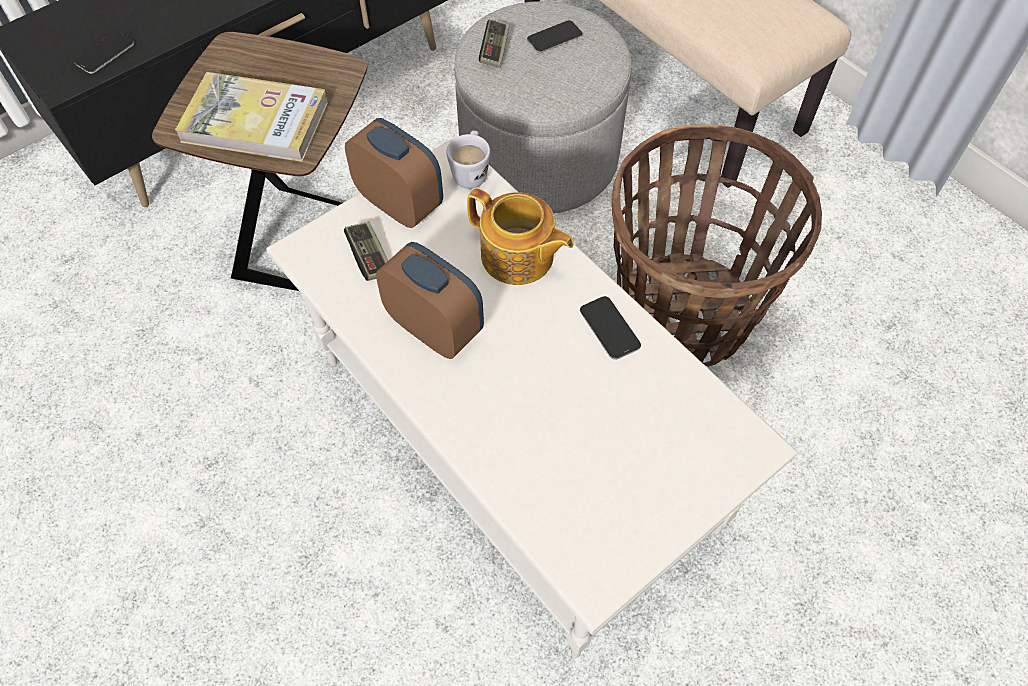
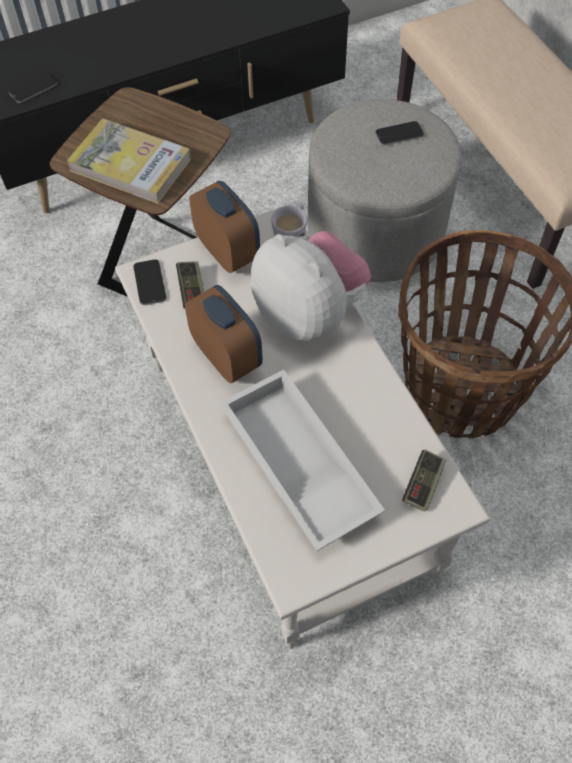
camera: 15 degrees right, 0 degrees up
teapot [467,188,574,285] -> plush toy [251,231,371,341]
game controller [479,19,510,68] -> game controller moved to [402,450,446,511]
phone [580,296,641,360] -> phone moved to [133,260,166,305]
none -> white tray [220,369,385,551]

